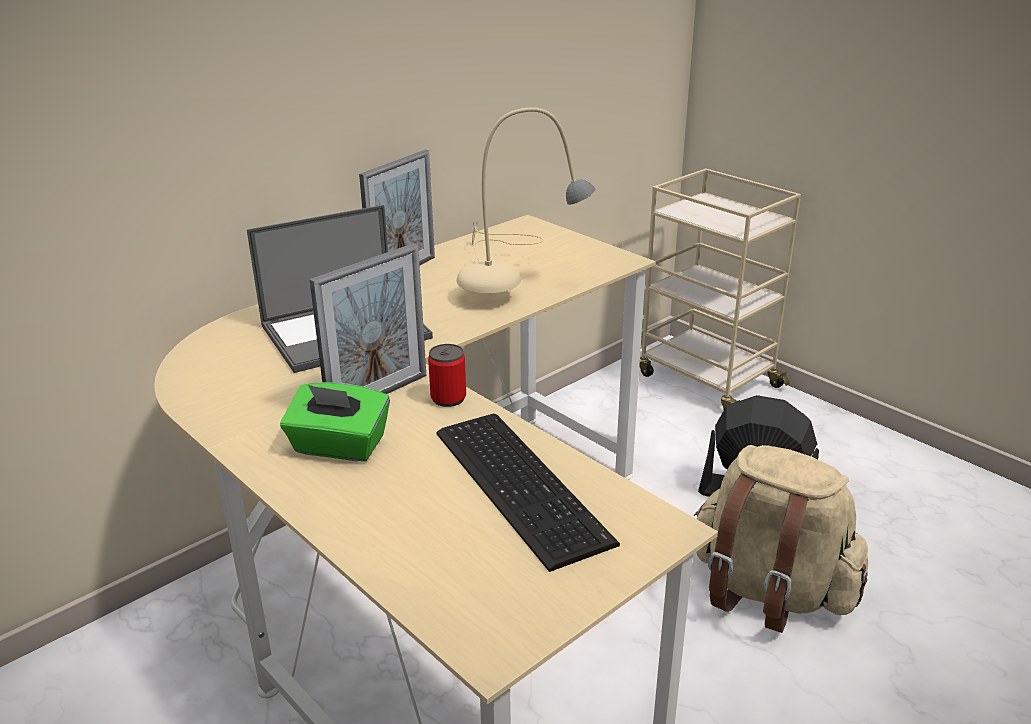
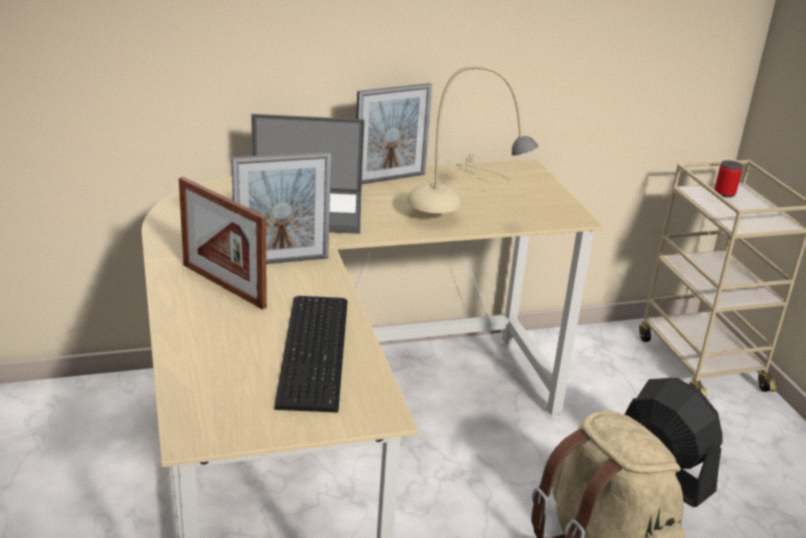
camera: 25 degrees right, 0 degrees up
green tissue box [280,382,390,462] -> picture frame [179,177,267,310]
can [428,344,466,407] -> can moved to [715,160,742,198]

